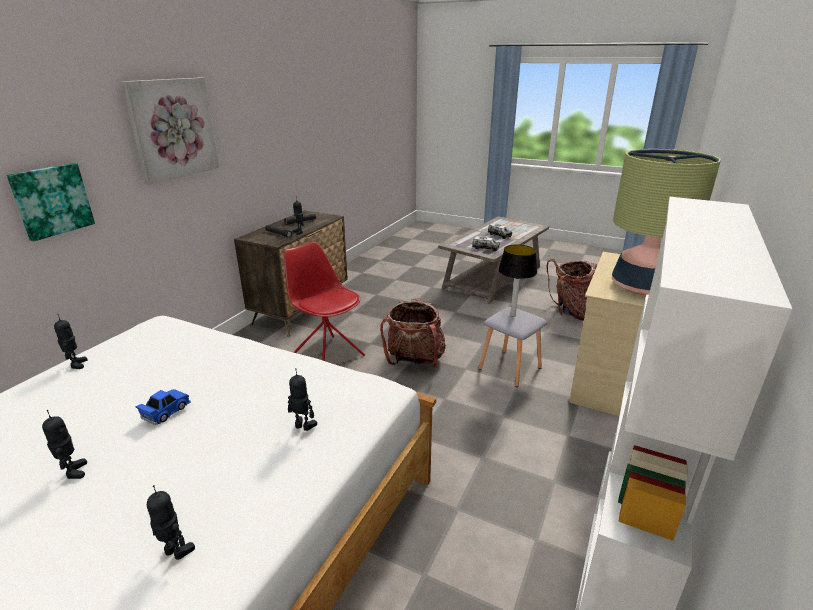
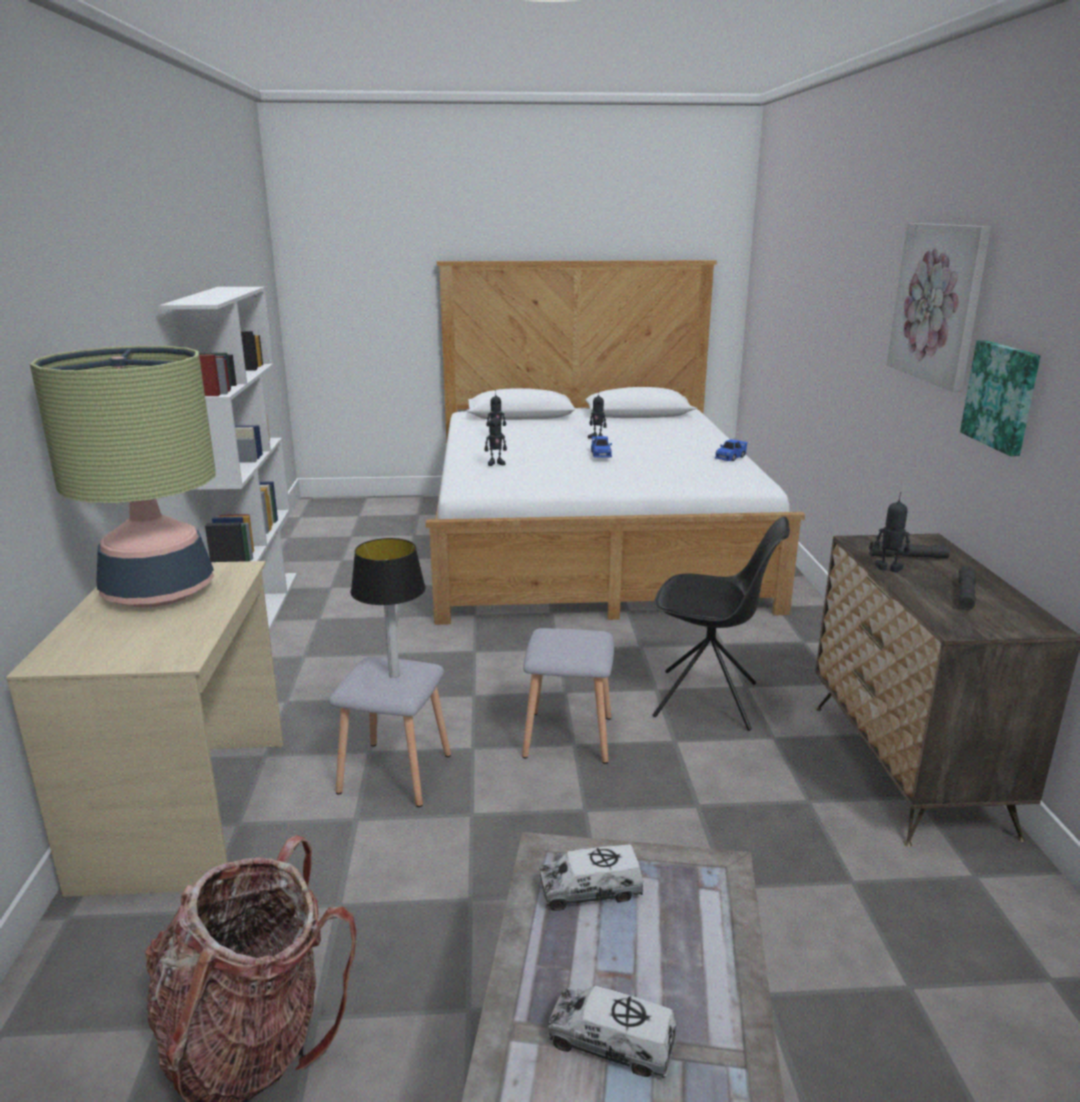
camera: 150 degrees right, 5 degrees down
picture [7,163,95,241] -> picture moved to [960,340,1041,456]
toy robot [54,314,88,369] -> blue toy car [715,439,748,461]
red chair [284,242,365,361] -> black chair [653,517,790,731]
backpack [380,298,446,369] -> grey stool [522,628,614,764]

